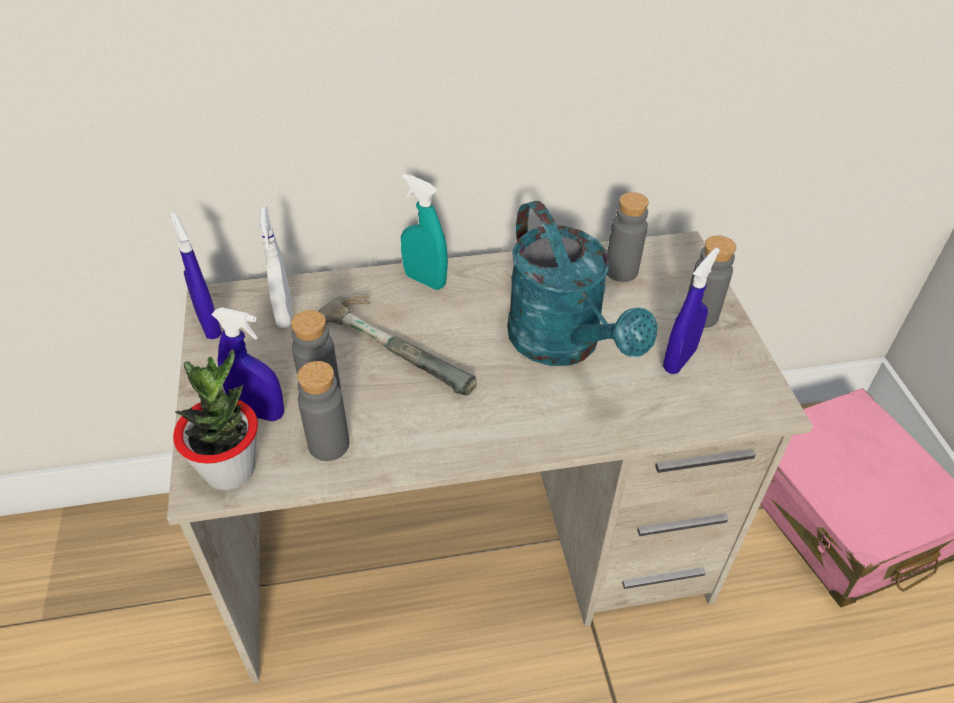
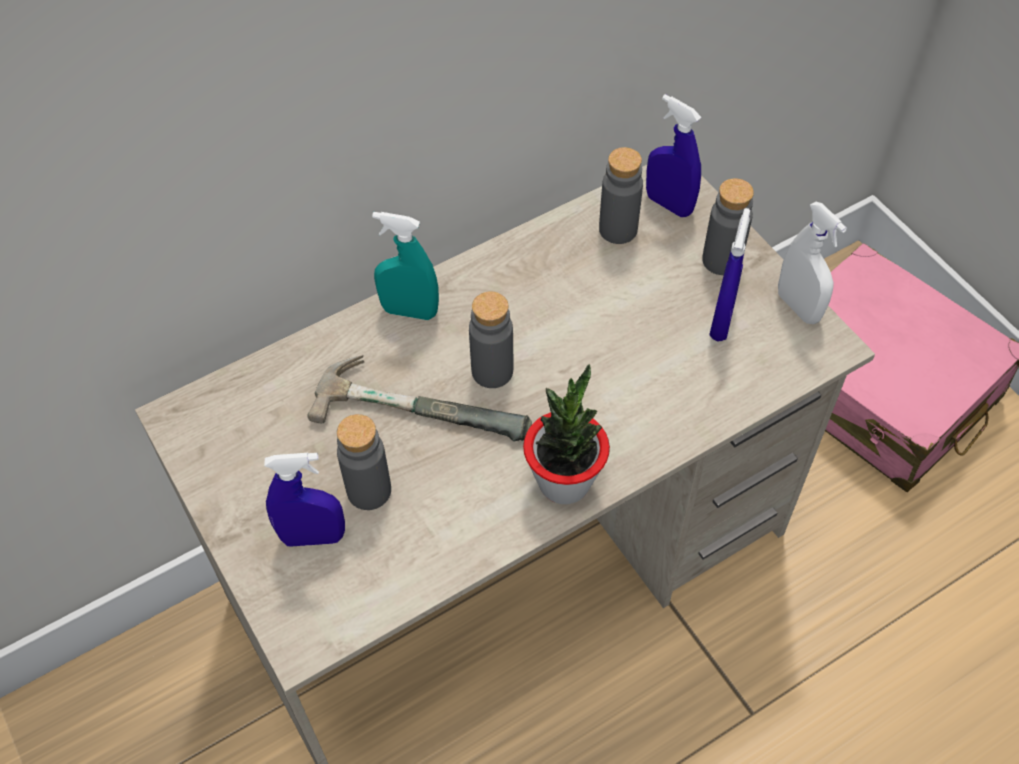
camera: 20 degrees left, 10 degrees up
blue spray bottle [170,212,222,340] -> blue spray bottle moved to [646,94,701,217]
potted plant [173,350,258,490] -> potted plant moved to [523,364,610,504]
white spray bottle [259,207,292,328] -> white spray bottle moved to [778,202,847,324]
grey bottle [297,361,349,461] -> grey bottle moved to [469,291,513,388]
turquoise watering can [507,201,657,366] -> none

